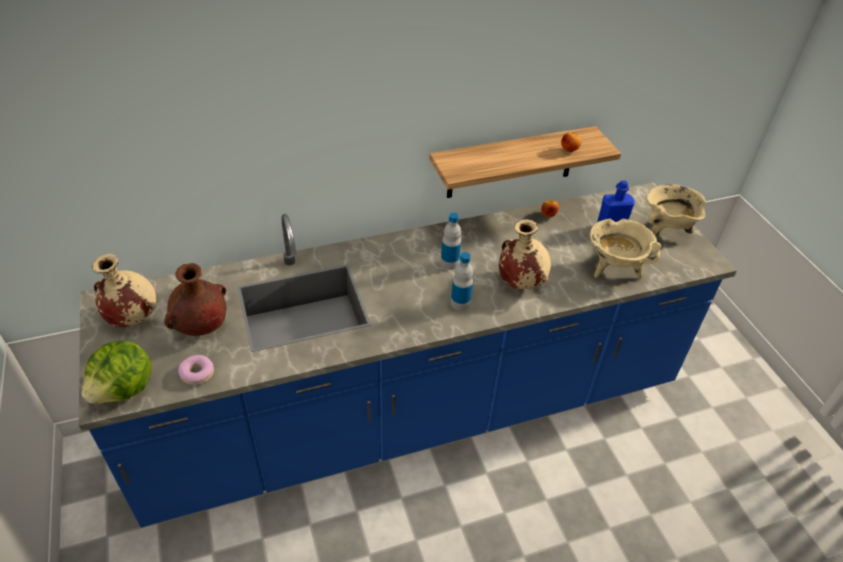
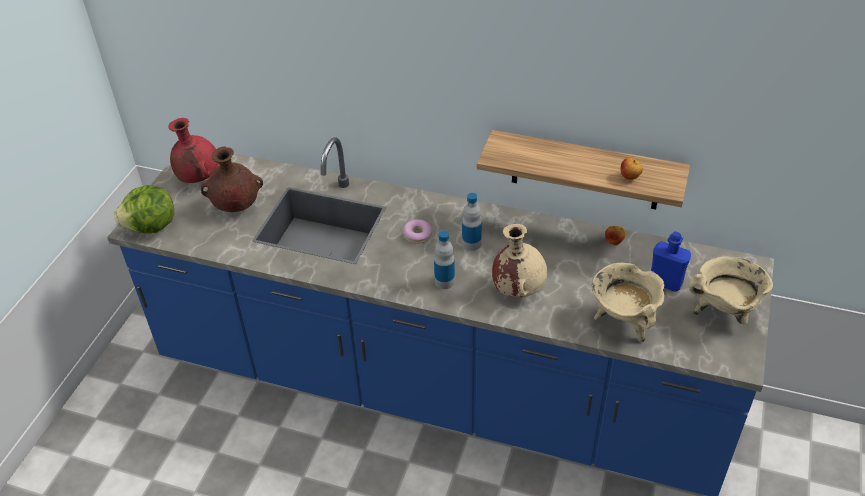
camera: 40 degrees right, 0 degrees up
beige vase [92,254,156,328] -> red vase [168,118,219,183]
donut [178,355,214,385] -> donut moved to [403,220,432,244]

